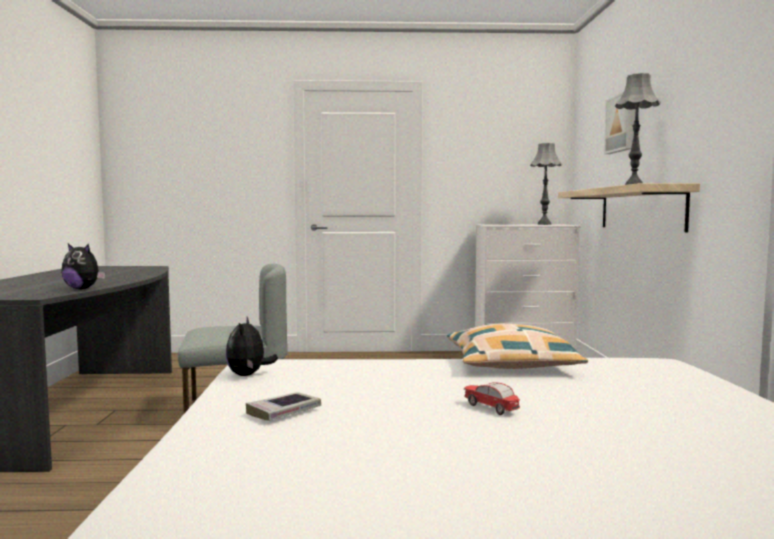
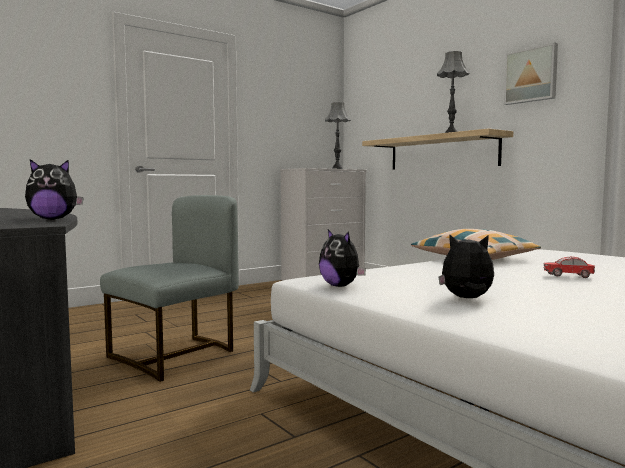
camera: 35 degrees left, 0 degrees up
book [246,392,321,421] -> plush toy [438,235,494,298]
picture [604,92,635,154] -> picture moved to [504,42,558,105]

